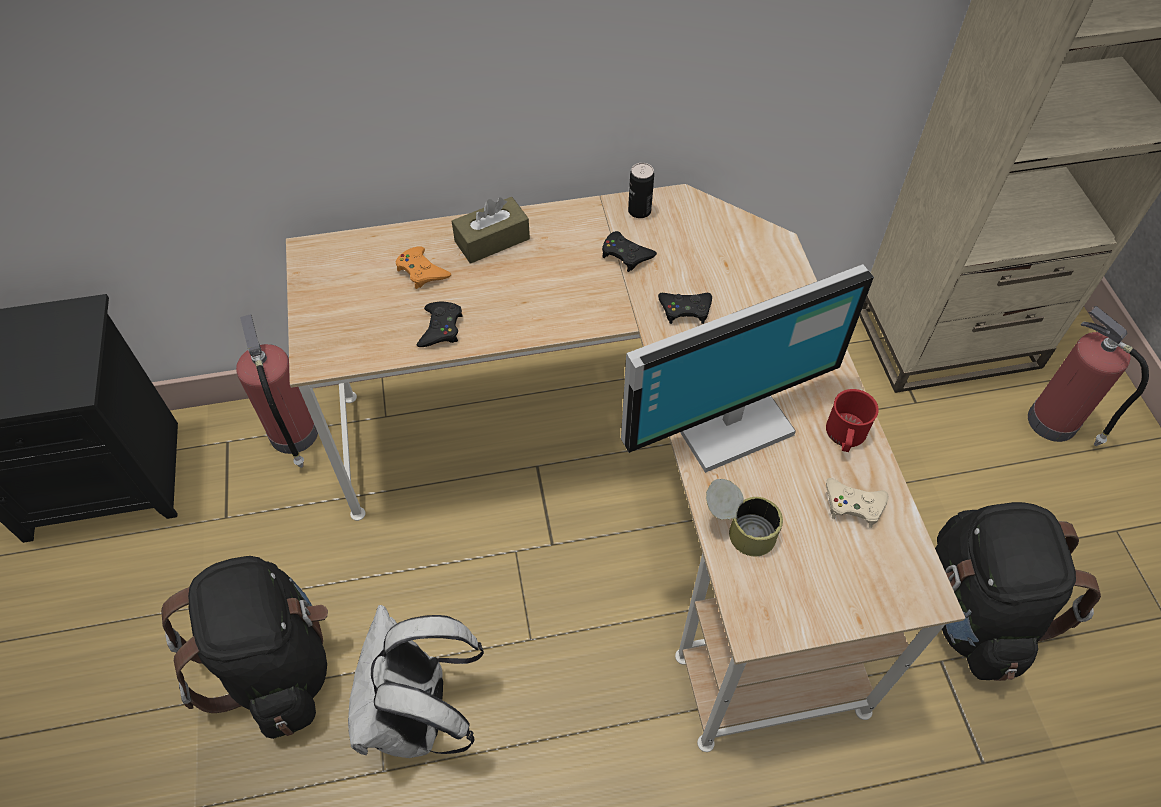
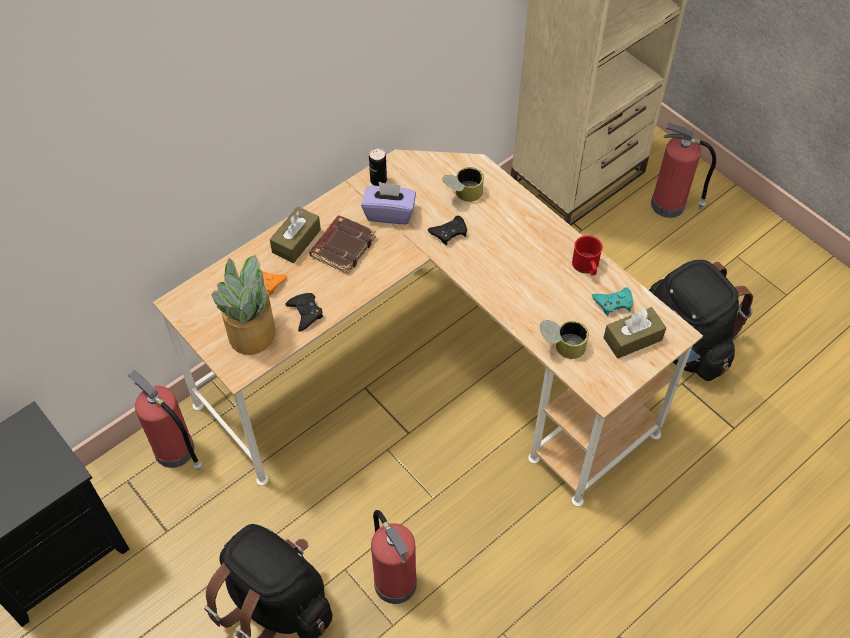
camera: 30 degrees left, 0 degrees up
white backpack [348,605,484,758] -> fire extinguisher [371,510,417,604]
black game controller [602,231,657,272] -> purple tissue box [361,182,416,224]
monitor [621,264,874,473] -> none
beige game controller [826,478,889,528] -> turquoise game controller [592,287,633,316]
none -> potted plant [212,255,276,355]
none -> brown book [309,215,376,274]
none -> can [442,167,484,202]
none -> brown tissue box [603,307,666,359]

